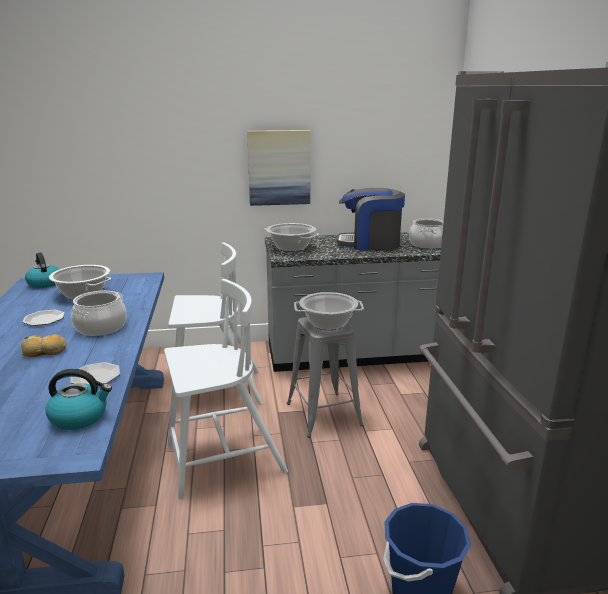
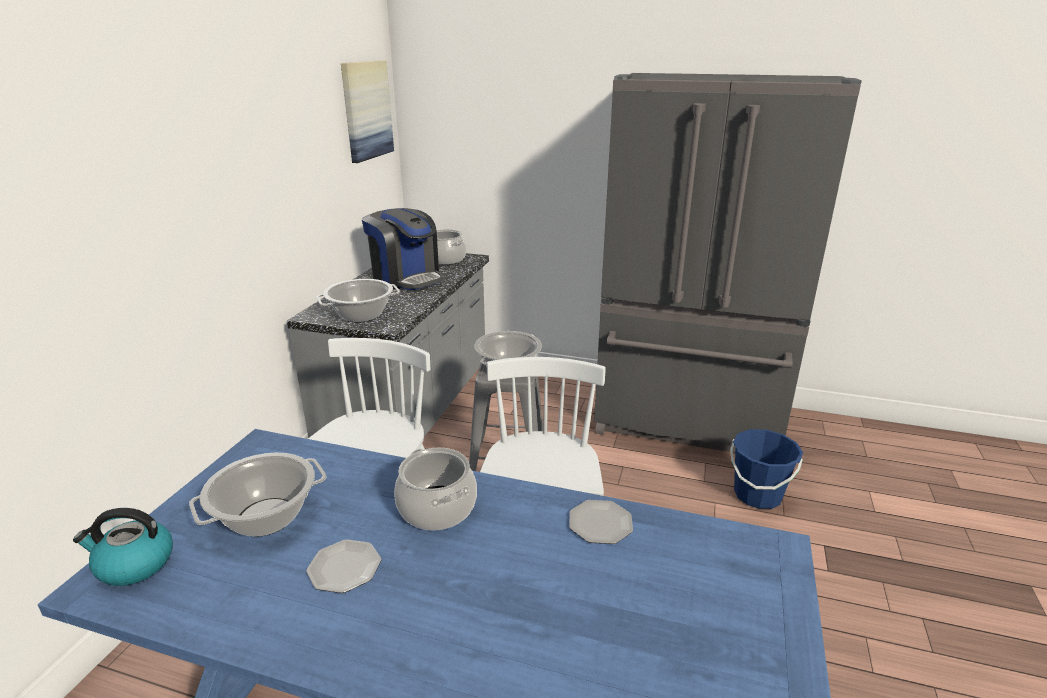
camera: 65 degrees left, 5 degrees up
bread [21,334,67,357] -> none
kettle [45,369,112,430] -> none
picture [247,130,311,206] -> picture moved to [341,60,394,163]
coffee machine [337,188,405,251] -> coffee machine turned 75 degrees counterclockwise [362,208,444,290]

